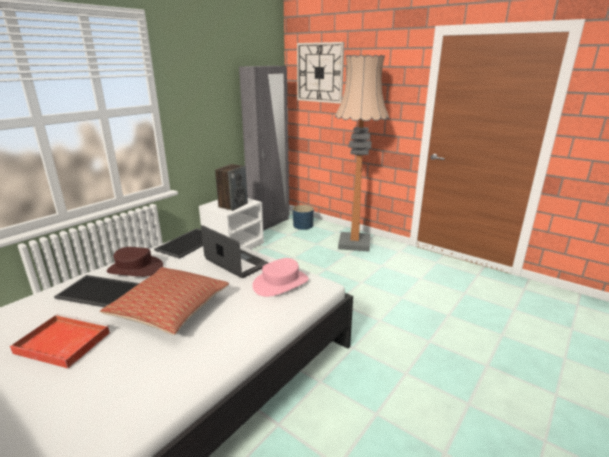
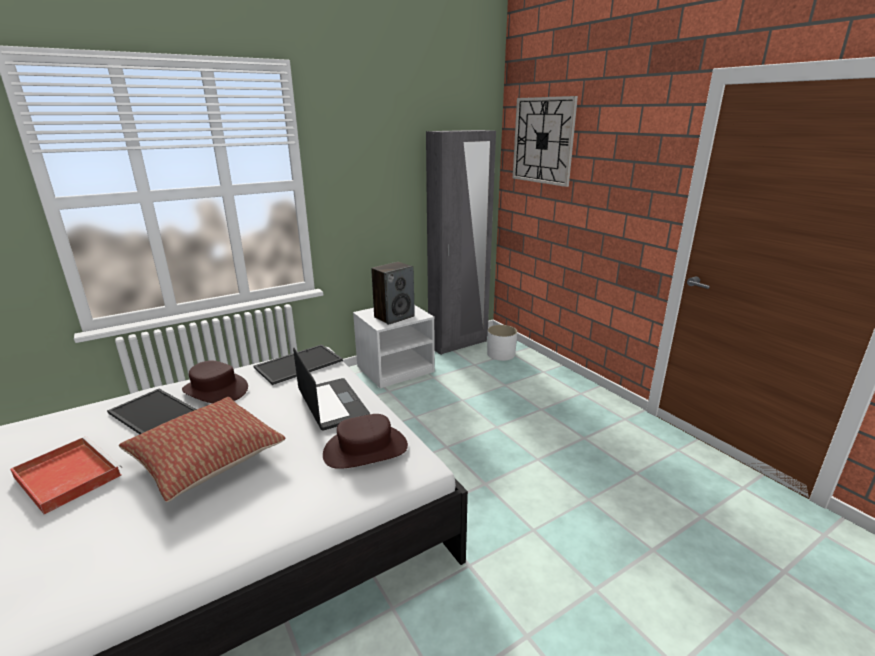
camera: 20 degrees right, 0 degrees up
pink hat [252,258,309,297] -> brown hat [323,414,408,469]
blue planter [293,205,314,230] -> white planter [487,325,517,361]
floor lamp [335,54,389,252] -> none

